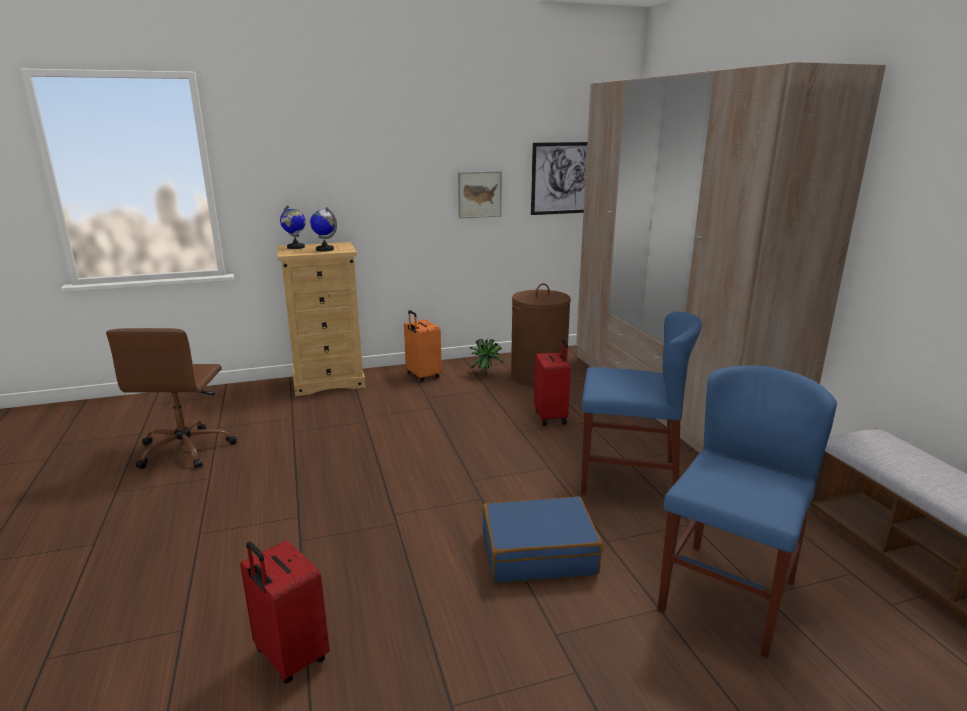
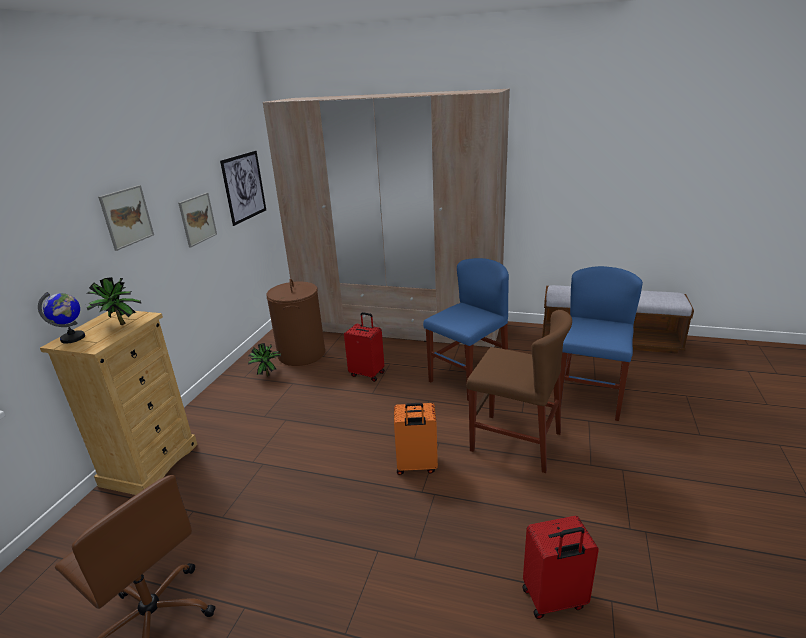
camera: 55 degrees left, 5 degrees up
globe [310,207,337,251] -> potted plant [86,277,141,325]
orange suitcase [404,310,442,382] -> orange suitcase moved to [394,403,438,475]
blue suitcase [483,496,602,584] -> brown chair [467,310,572,473]
blue chair [657,365,837,658] -> blue chair turned 45 degrees clockwise [560,266,643,421]
none -> picture [98,185,154,251]

